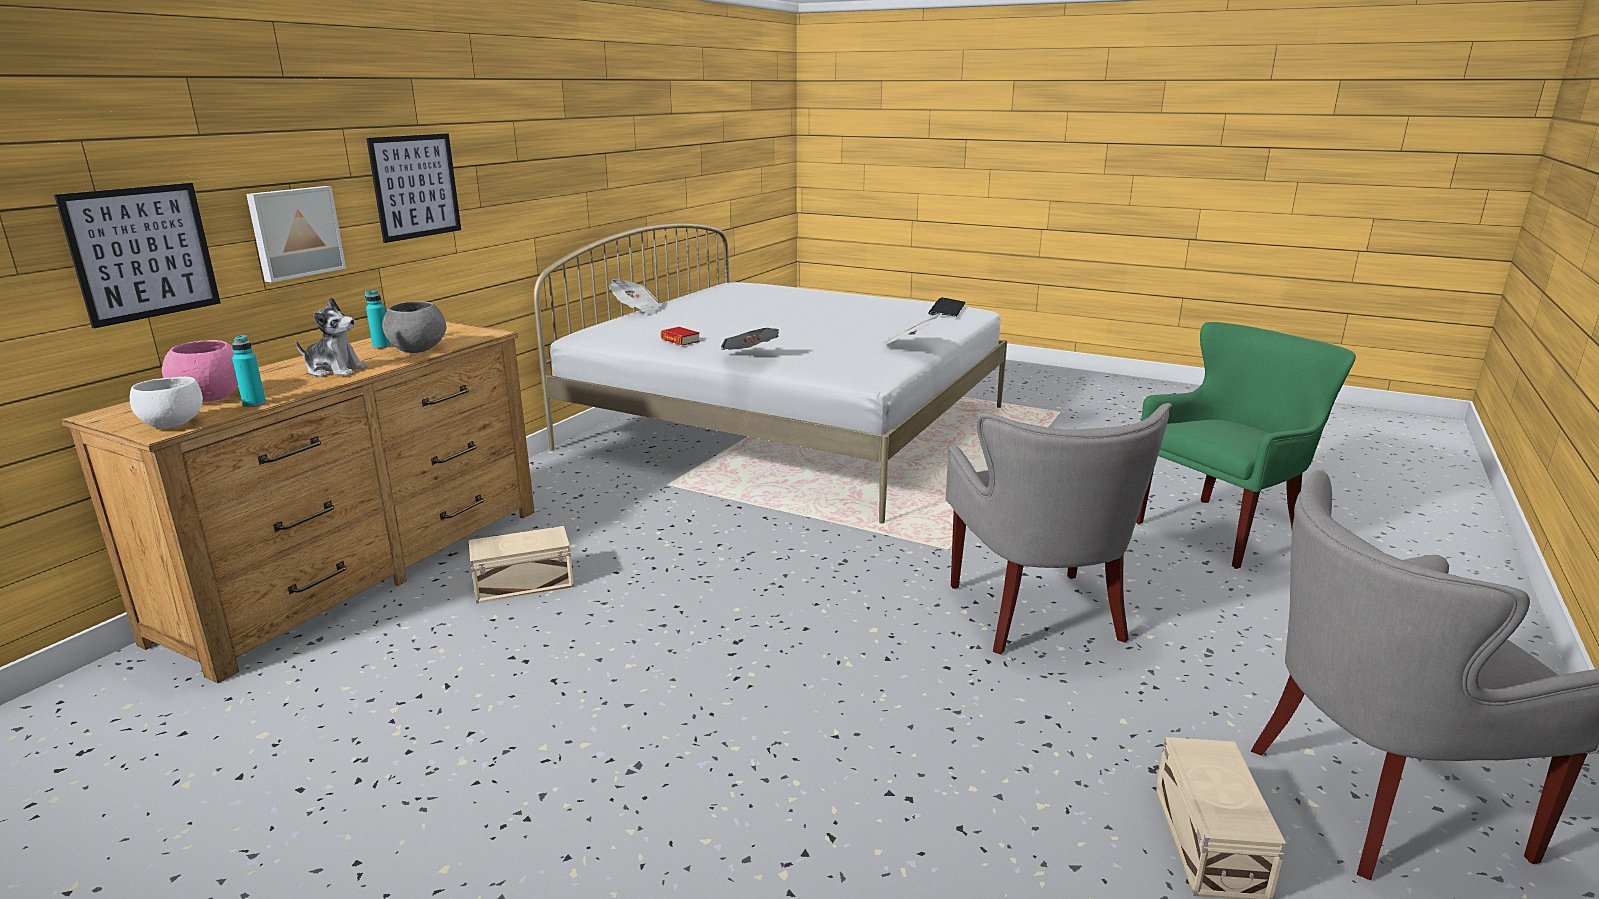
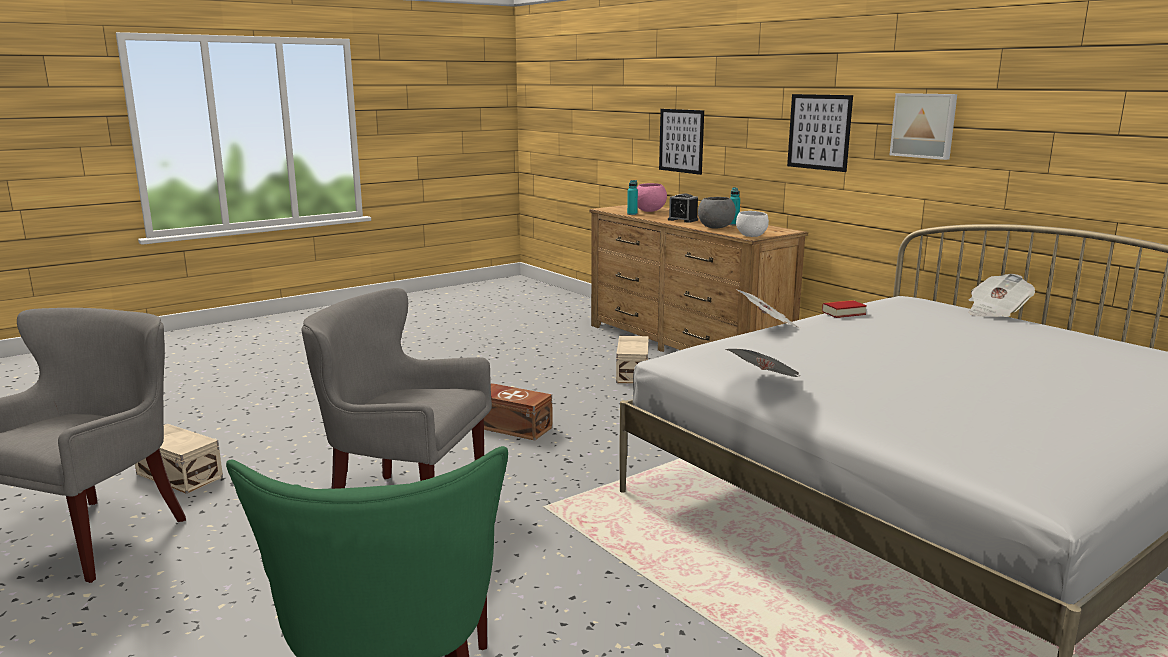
camera: 115 degrees right, 5 degrees down
white bowl [130,377,203,429] -> white bowl moved to [736,211,769,237]
picture [246,186,346,282] -> picture moved to [889,93,957,160]
plush toy [296,297,368,377] -> alarm clock [668,194,698,223]
keyboard [928,297,966,317] -> none
none -> brown storage box [484,383,553,441]

